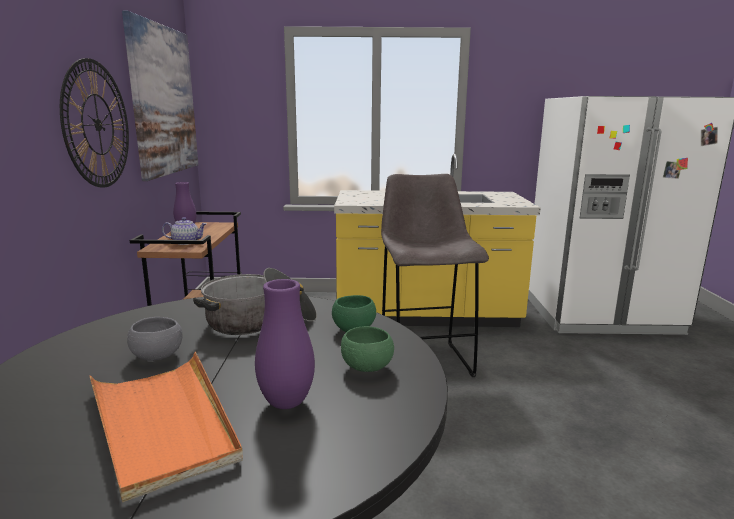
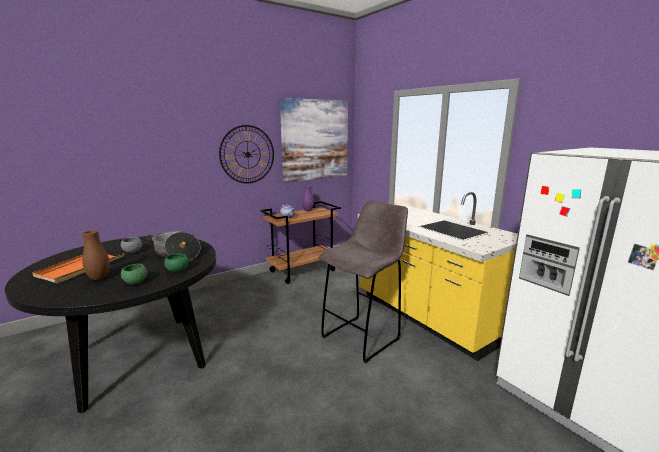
camera: 55 degrees right, 0 degrees up
purple vase [255,279,315,409] -> brown vase [82,230,110,280]

